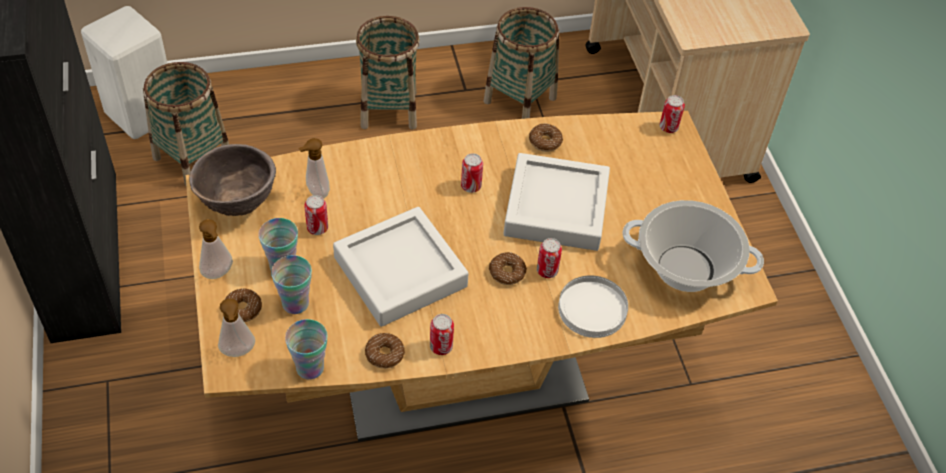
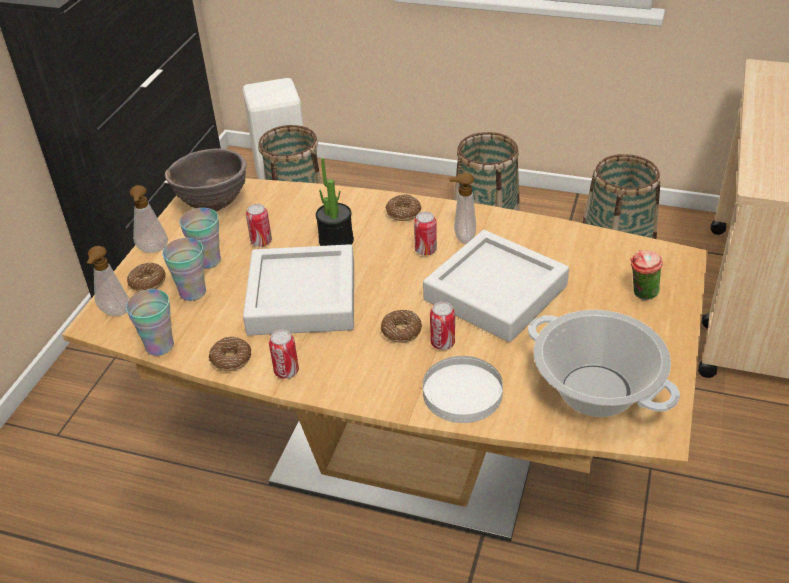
camera: 35 degrees right, 10 degrees down
soap dispenser [298,138,330,199] -> soap dispenser moved to [449,173,476,244]
donut [529,124,563,152] -> donut moved to [385,194,421,221]
can [660,95,685,133] -> none
none -> potted plant [316,158,354,246]
none -> cup [630,250,663,300]

